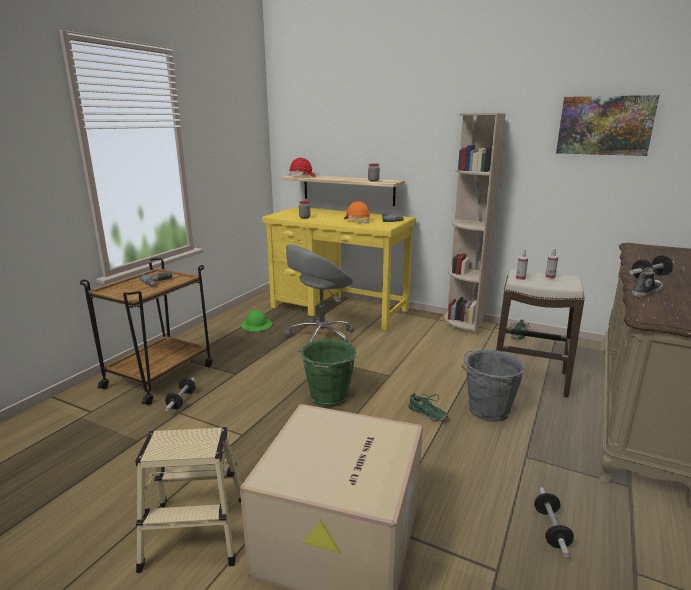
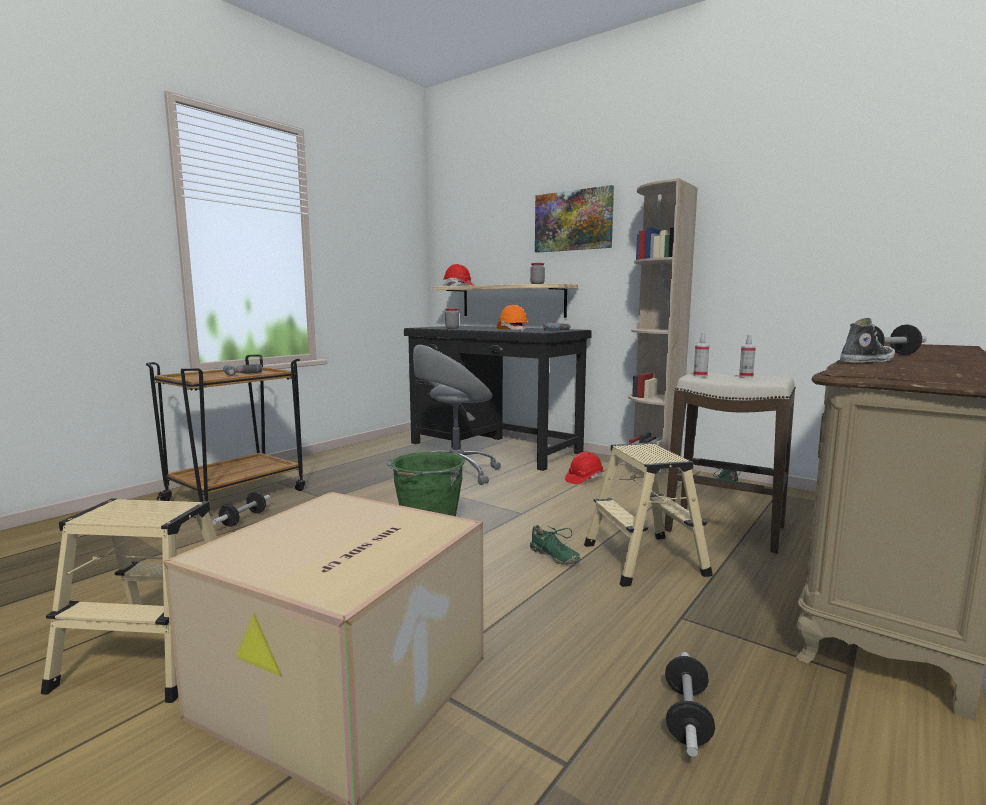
camera: 10 degrees right, 10 degrees down
green hard hat [241,310,272,331] -> none
yellow desk [262,207,416,331] -> black desk [404,326,592,471]
grey bucket [462,350,526,422] -> beige step ladder [584,442,713,587]
picture [556,95,660,156] -> picture moved to [535,185,614,253]
none -> red hard hat [565,452,604,484]

